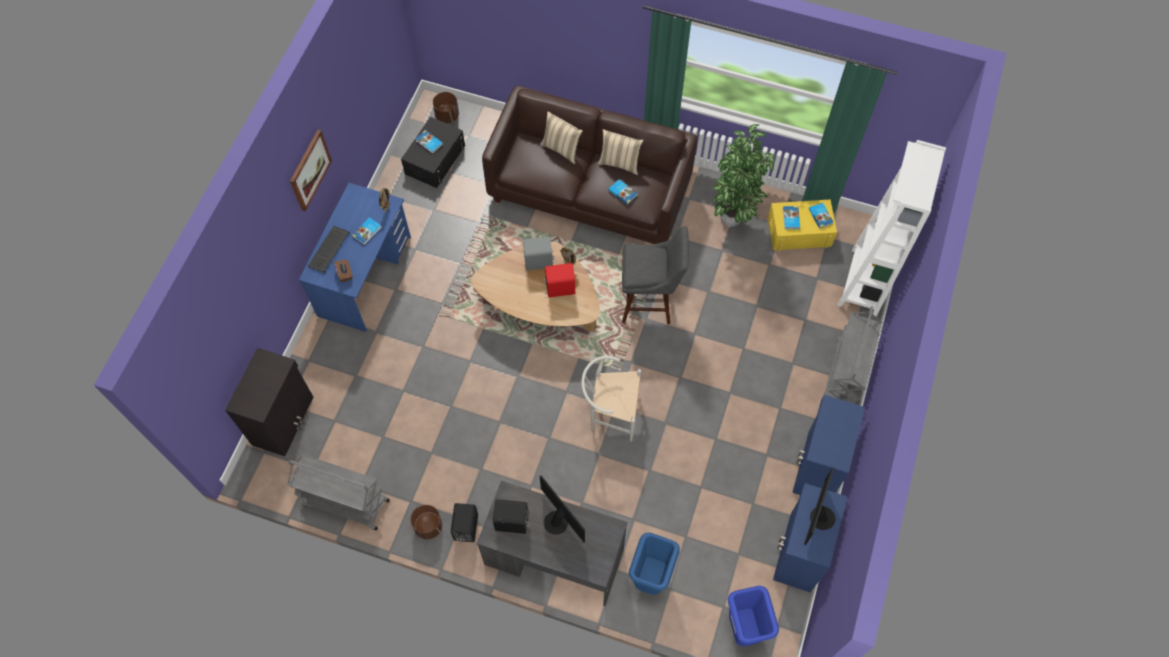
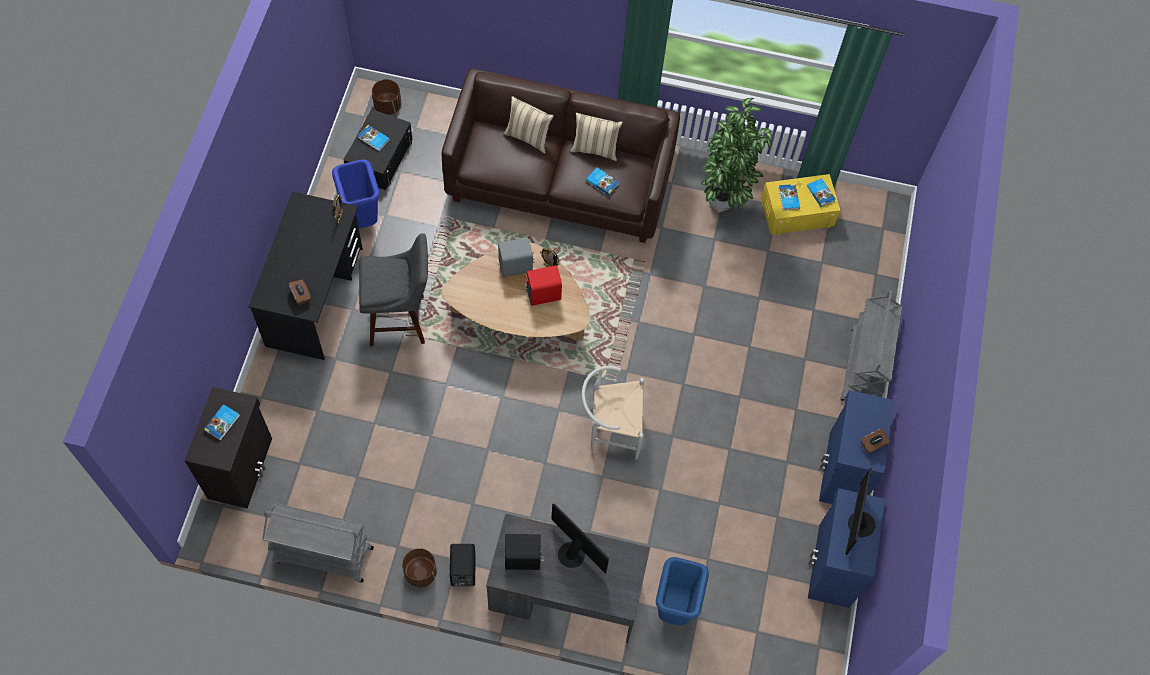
camera: 10 degrees left, 0 degrees up
picture [290,130,332,211] -> none
blue desk [299,183,411,332] -> black desk [248,191,363,360]
keyboard [308,226,350,273] -> none
book [352,217,382,245] -> book moved to [204,404,240,441]
grey stool [622,226,689,324] -> grey stool moved to [359,233,428,346]
blue trash can [728,586,779,646] -> blue trash can moved to [332,159,380,228]
white bookcase [837,140,946,316] -> none
none -> brown tissue box [861,428,890,453]

